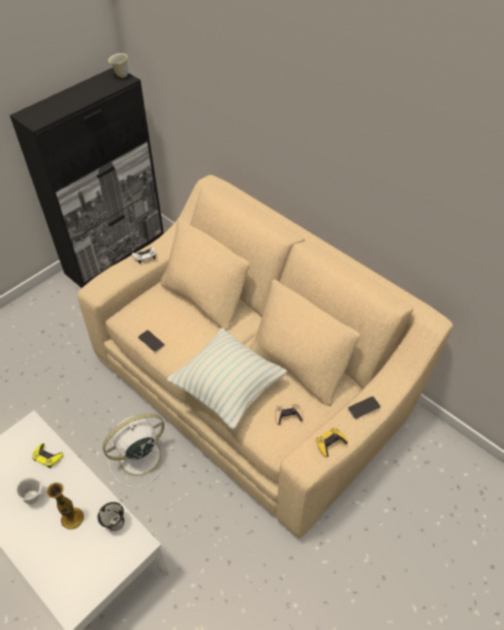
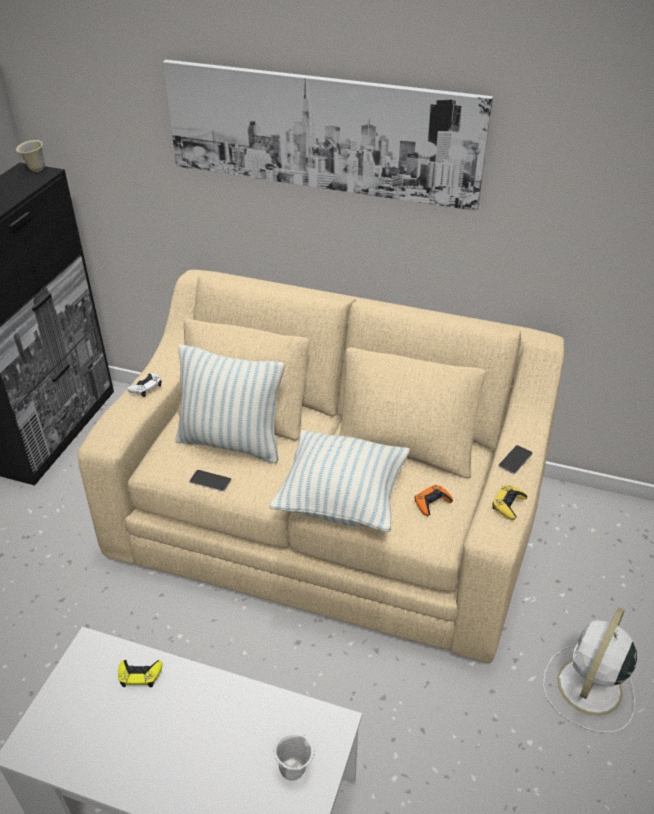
camera: 25 degrees left, 10 degrees down
white mug [15,476,43,504] -> white mug moved to [273,732,315,780]
vase [46,482,84,529] -> none
black mug [98,502,124,531] -> none
white fan [103,414,174,488] -> white fan moved to [543,607,637,733]
beige game controller [275,403,304,425] -> orange game controller [415,485,453,516]
none -> picture [163,60,493,211]
none -> pillow [175,344,284,463]

